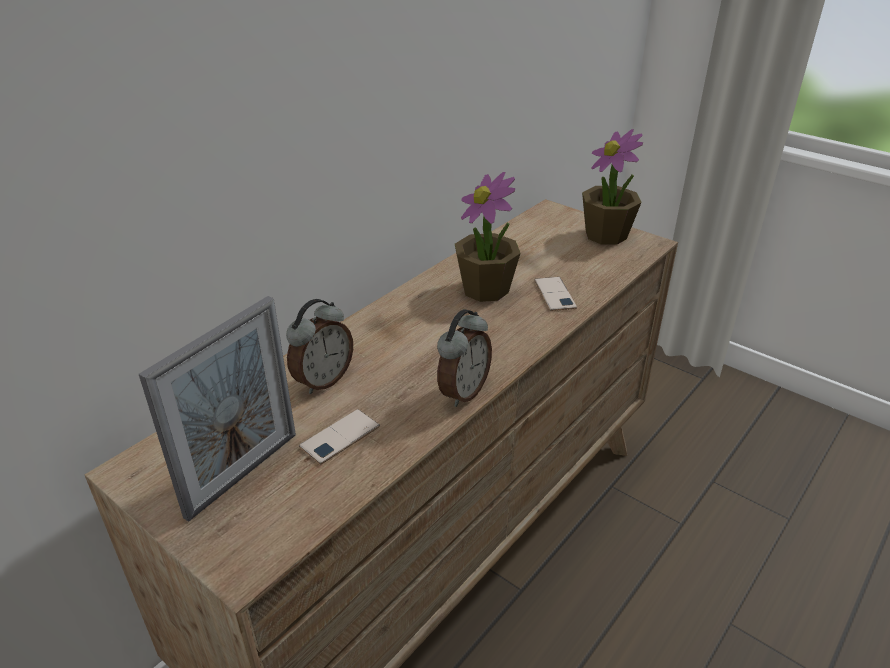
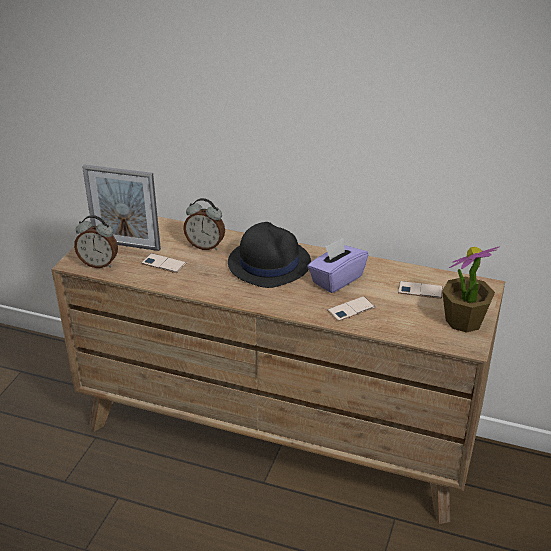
camera: 70 degrees right, 0 degrees up
alarm clock [437,309,492,407] -> alarm clock moved to [74,215,118,268]
potted plant [455,172,520,302] -> purple tissue box [307,238,368,293]
none -> black hat [228,222,311,288]
none -> phone [398,281,443,299]

